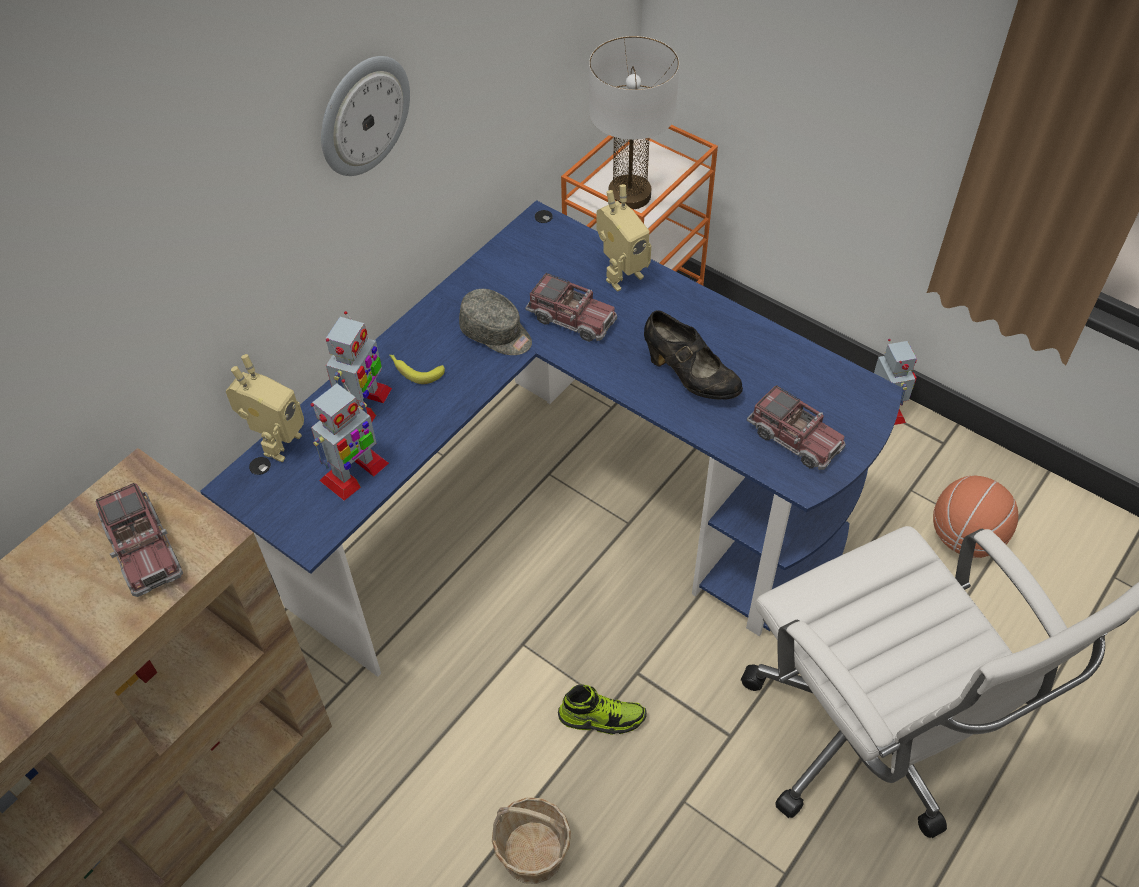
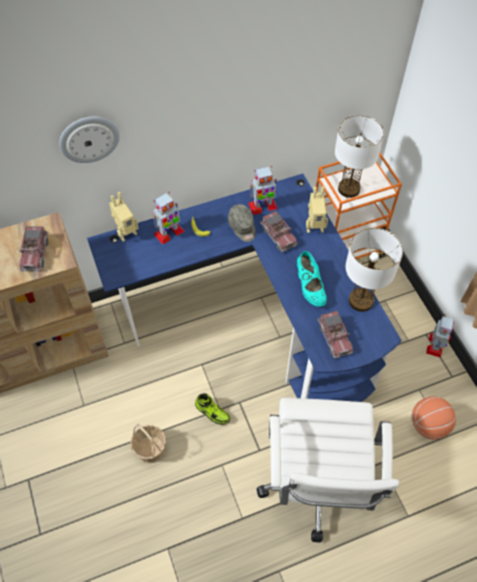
camera: 30 degrees right, 5 degrees up
toy robot [311,379,389,501] -> toy robot moved to [248,166,278,215]
wall clock [321,56,410,176] -> wall clock moved to [59,117,120,163]
black shoe [644,310,743,400] -> turquoise shoe [297,251,327,307]
none -> table lamp [345,228,403,312]

